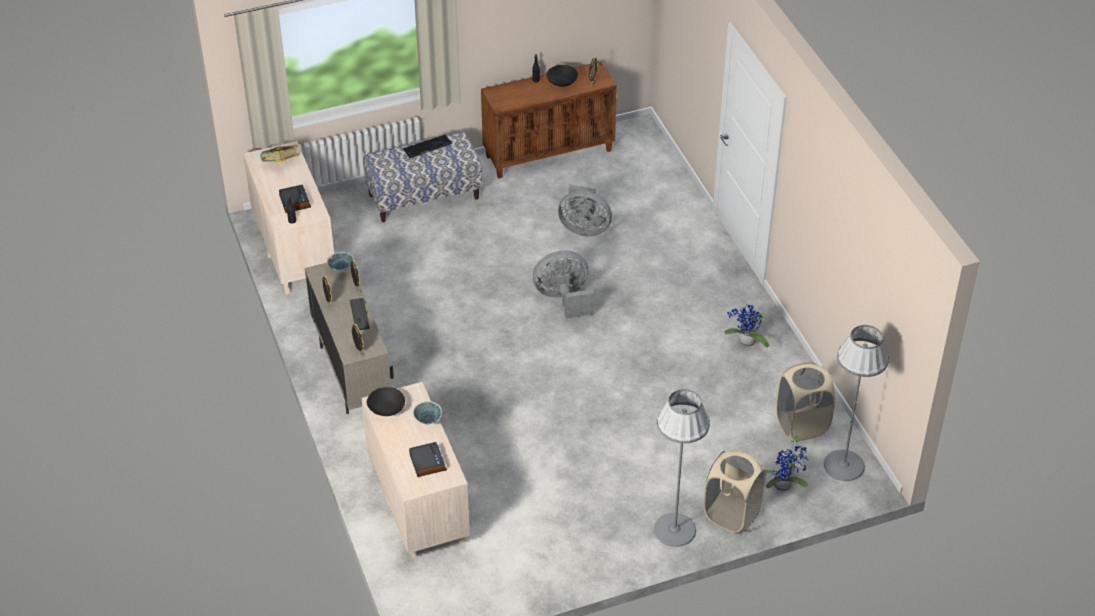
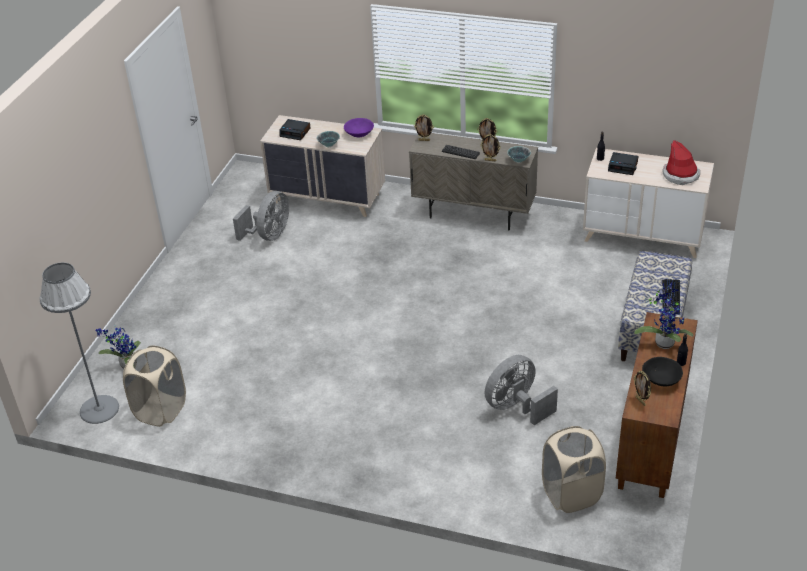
camera: 130 degrees right, 5 degrees down
book [260,145,300,162] -> hat [663,140,700,185]
black bowl [367,387,405,416] -> purple bowl [344,118,374,137]
grey fan [533,250,594,319] -> grey fan moved to [233,191,289,241]
grey floor lamp [654,389,710,547] -> none
beige laundry basket [703,450,766,533] -> beige laundry basket moved to [542,426,606,513]
potted plant [724,303,769,348] -> potted plant moved to [634,282,693,349]

